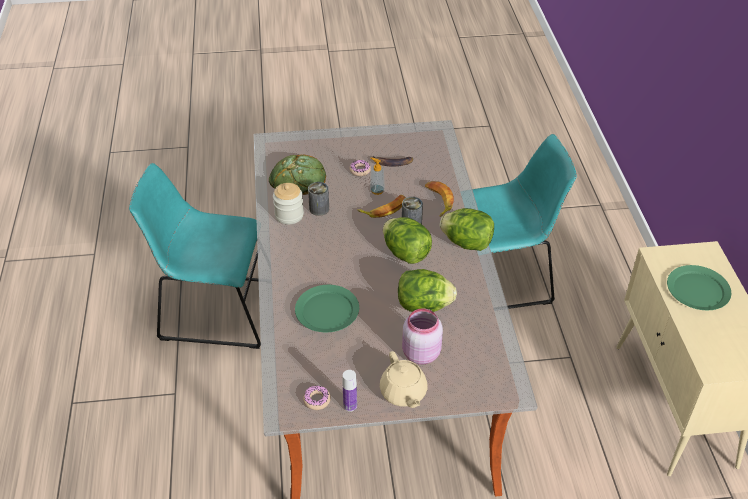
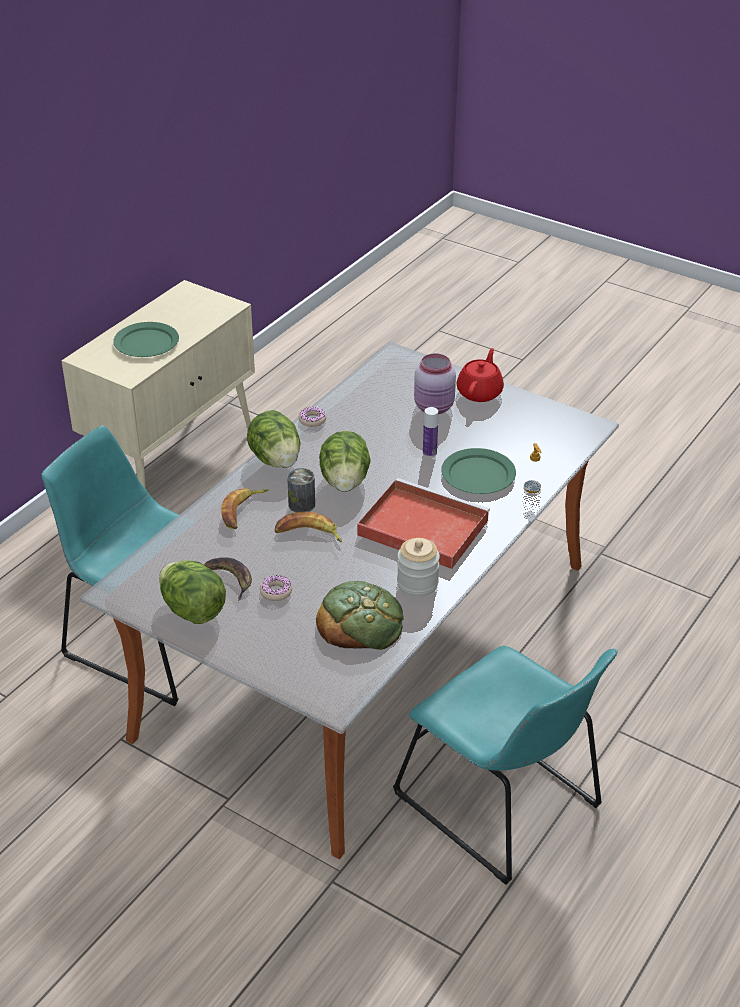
camera: 140 degrees left, 5 degrees down
donut [303,386,331,410] -> donut moved to [299,406,326,427]
can [308,182,329,216] -> none
bottle [343,370,357,412] -> bottle moved to [423,407,438,457]
soap dispenser [370,157,385,195] -> soap dispenser moved to [522,443,544,493]
beige teapot [380,351,427,408] -> red teapot [457,348,504,402]
lettuce [398,269,457,312] -> lettuce moved to [159,561,226,624]
none -> red tray [357,478,490,569]

